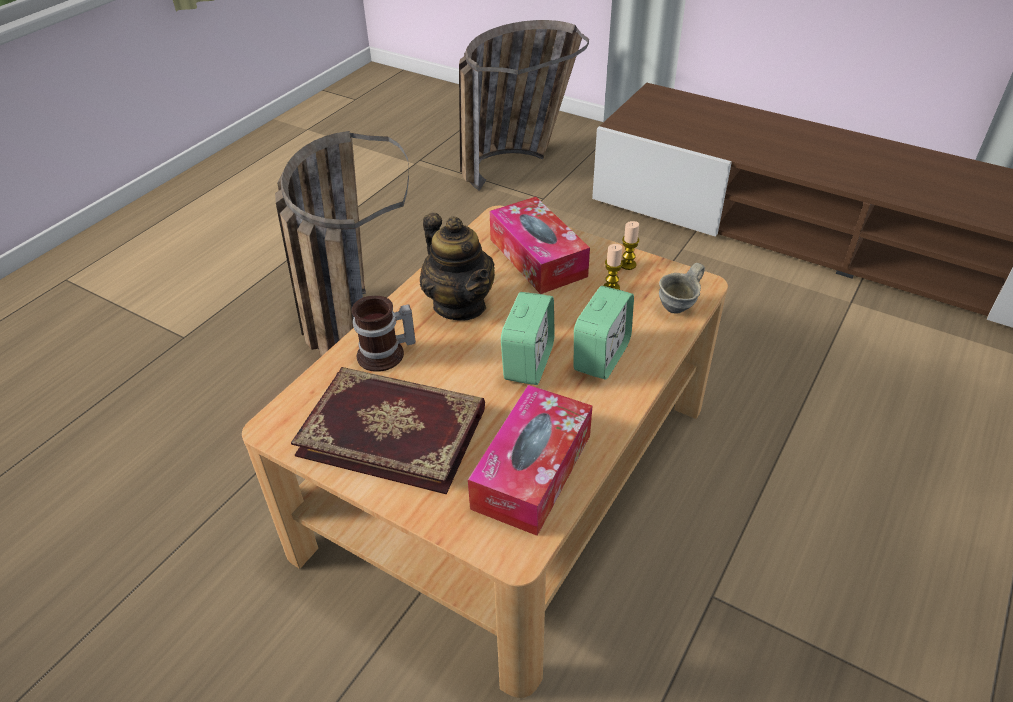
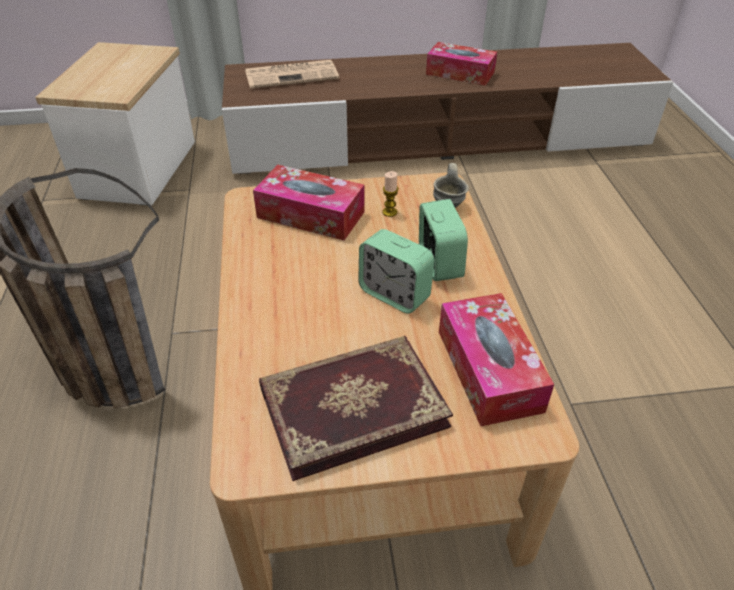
camera: 40 degrees left, 0 degrees up
mug [352,296,416,372] -> none
teapot [420,213,495,320] -> none
basket [459,20,589,191] -> side table [35,42,195,205]
alarm clock [501,292,555,385] -> alarm clock turned 150 degrees clockwise [358,229,435,314]
candle [621,221,639,270] -> none
none -> newspaper [245,60,339,89]
none -> tissue box [426,42,497,86]

